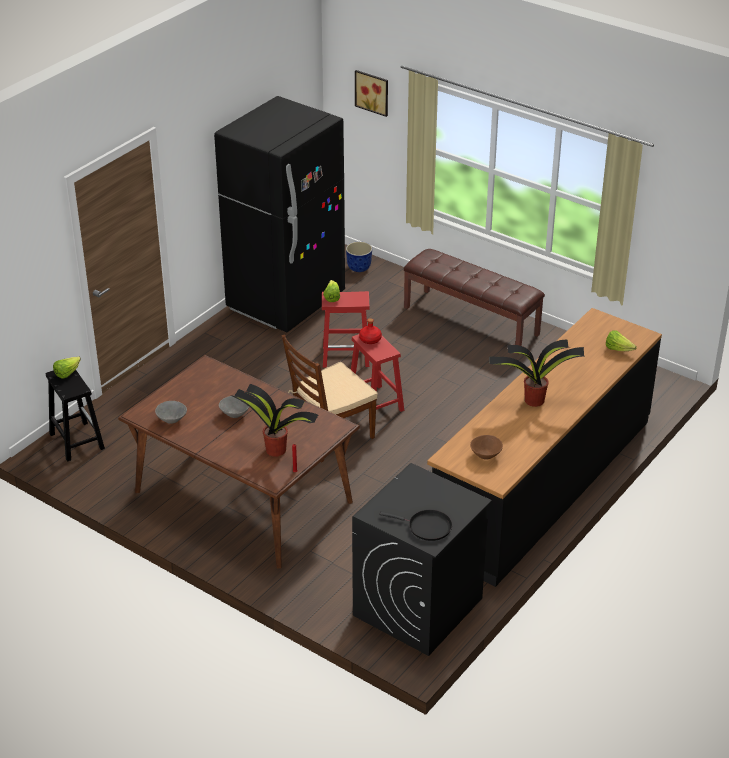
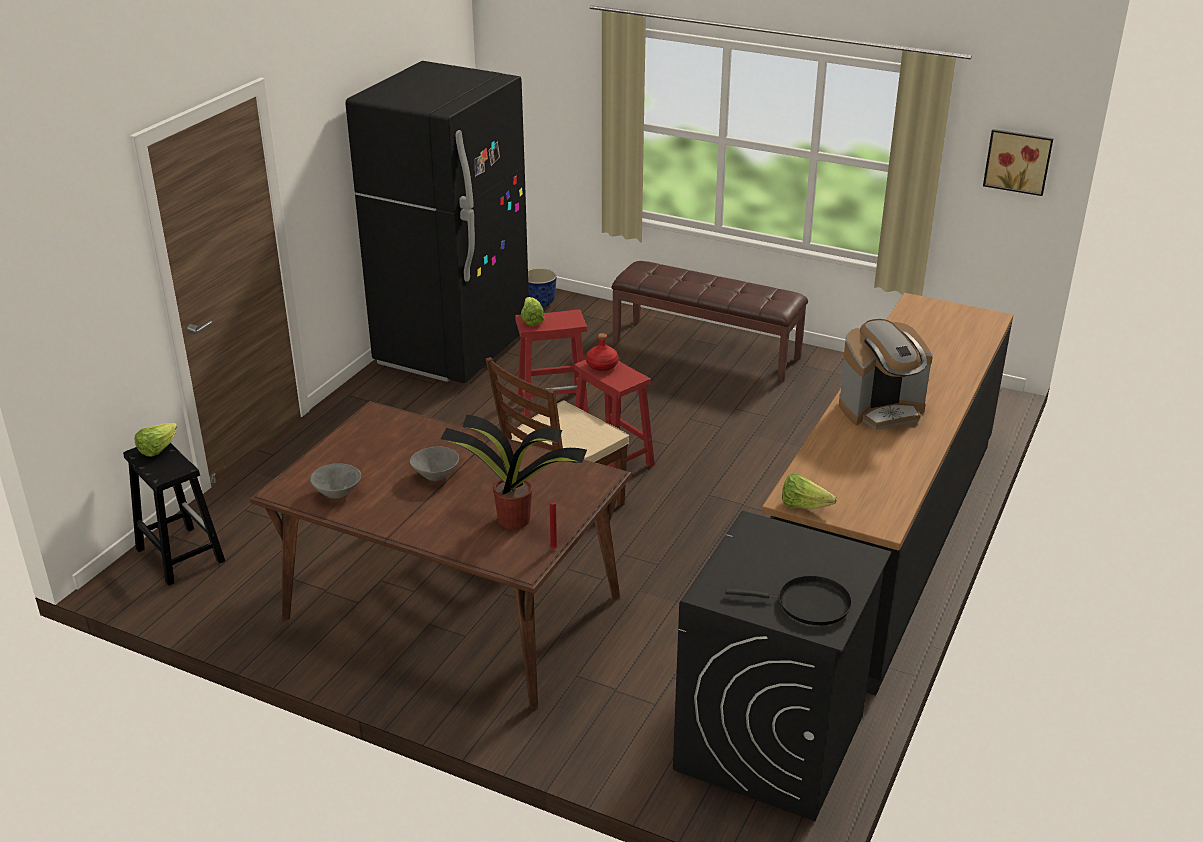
camera: 10 degrees left, 5 degrees down
picture [355,70,388,117] -> picture moved to [983,129,1054,196]
brown bowl [470,435,503,459] -> none
potted plant [489,340,584,407] -> coffee machine [839,319,933,430]
lettuce [606,330,637,351] -> lettuce moved to [782,474,837,509]

